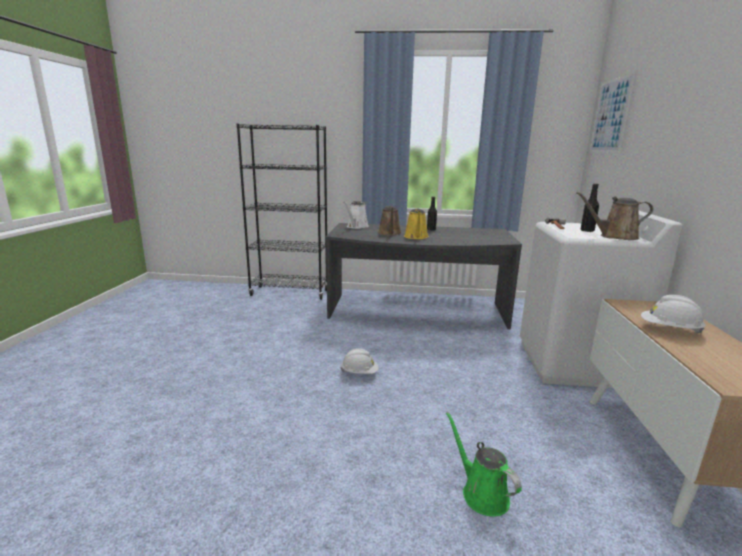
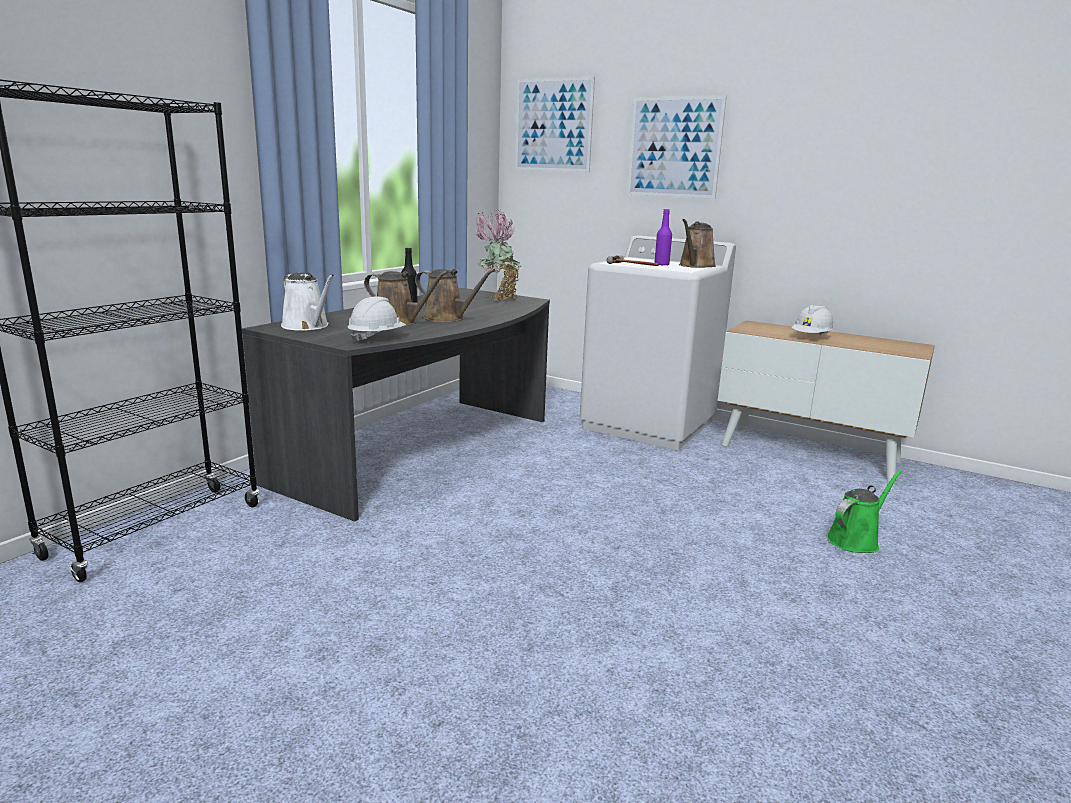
camera: 65 degrees left, 0 degrees up
white hard hat [340,348,379,374] -> white hard hat moved to [347,296,406,343]
yellow watering can [404,209,429,239] -> brown watering can [415,269,495,322]
green watering can [446,412,522,516] -> green watering can turned 150 degrees clockwise [827,470,902,553]
black bottle [580,184,599,232] -> purple bottle [654,209,672,265]
none -> potted plant [475,210,521,301]
none -> picture [627,95,727,199]

